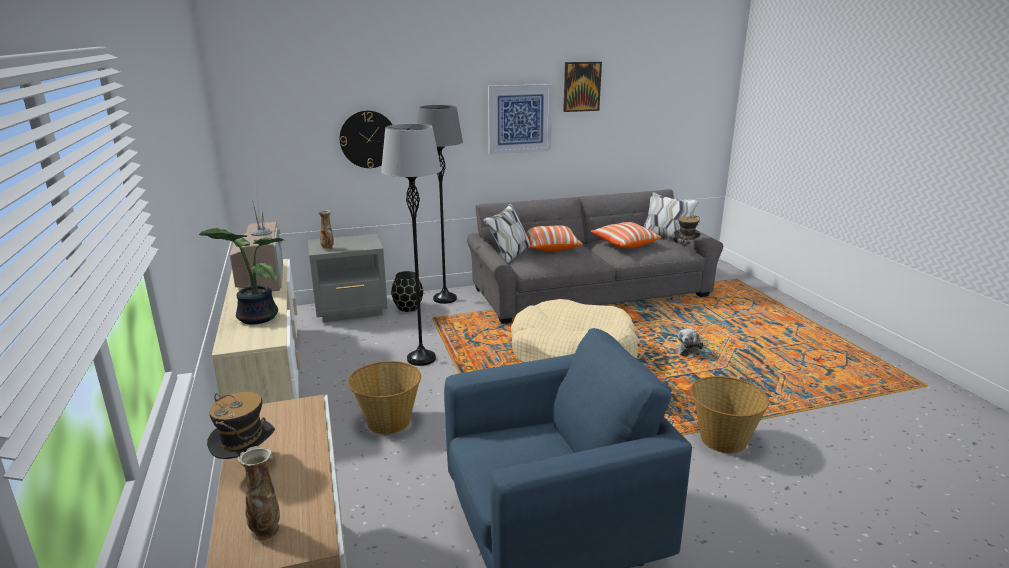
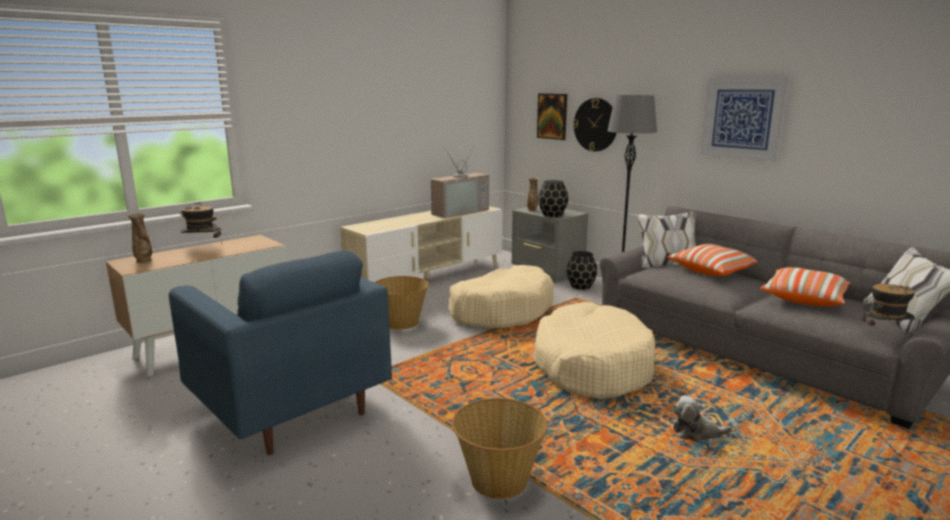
camera: 65 degrees right, 5 degrees down
potted plant [199,228,283,324] -> none
grey floor lamp [381,124,441,366] -> beige dog bed [449,265,554,328]
picture [563,62,602,112] -> picture moved to [537,93,567,140]
none -> black vase [538,180,568,217]

